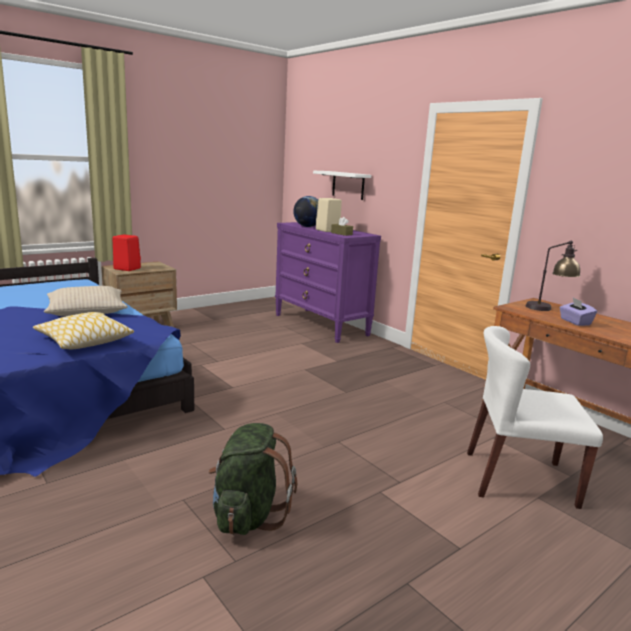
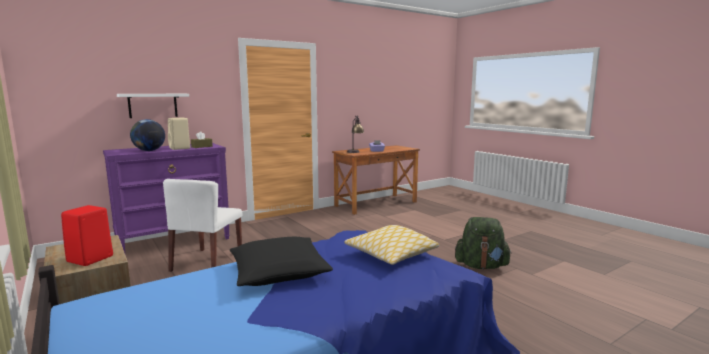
camera: 85 degrees left, 5 degrees down
beige pillow [44,286,128,316] -> black pillow [230,237,333,286]
white chair [467,326,603,509] -> white chair moved to [163,179,242,272]

